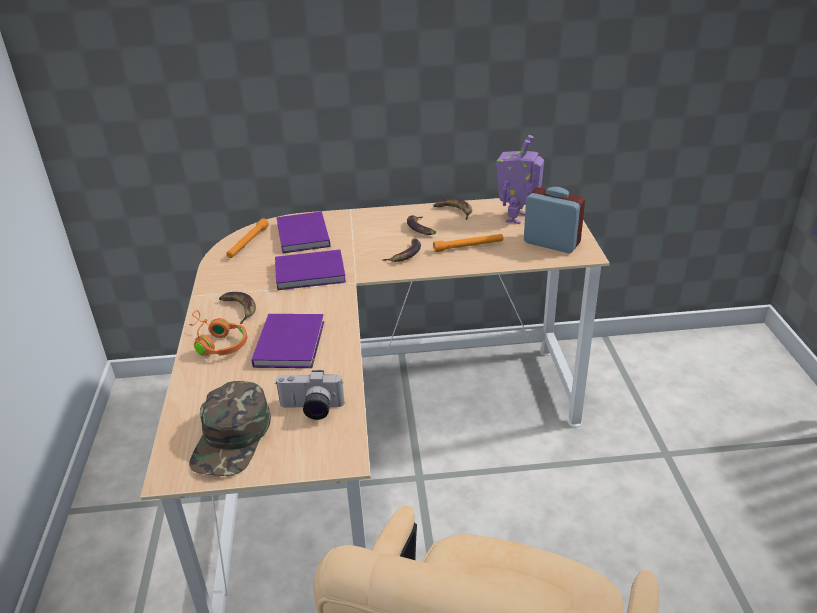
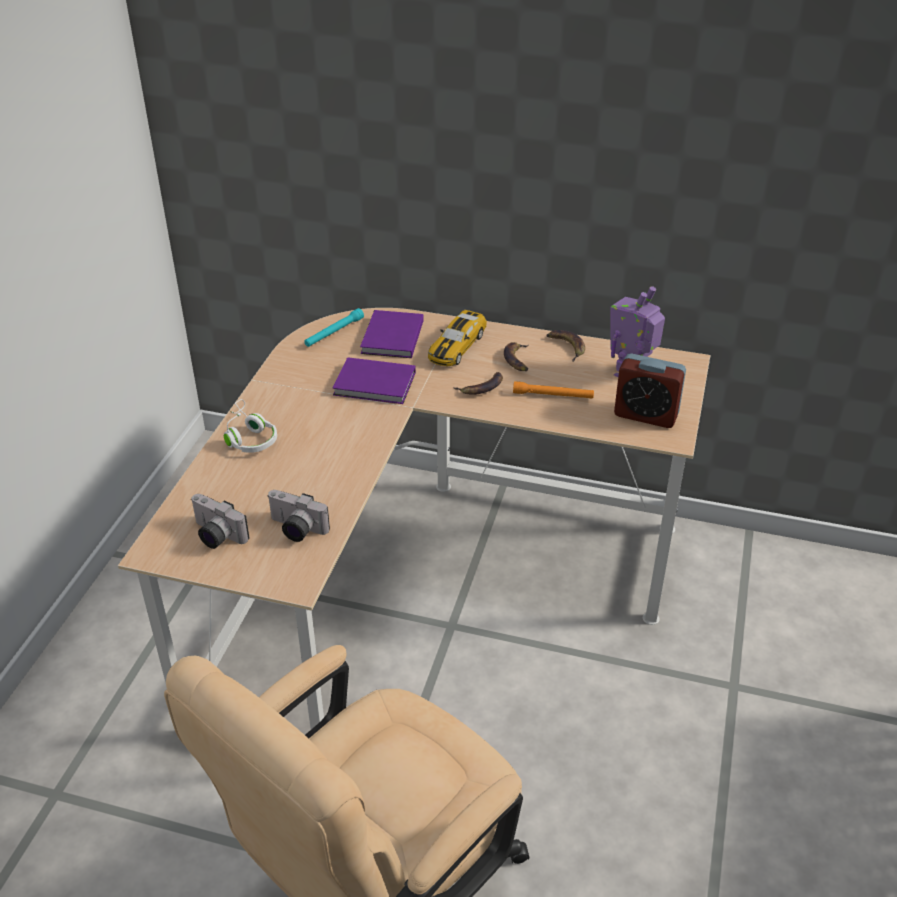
camera: 20 degrees right, 5 degrees up
green cap [189,381,271,476] -> camera [192,494,249,549]
orange headphones [190,310,247,356] -> white headphones [224,399,277,453]
banana [219,292,256,324] -> none
orange flashlight [226,218,269,258] -> turquoise flashlight [304,308,364,347]
purple book [251,314,324,368] -> none
alarm clock [524,187,585,253] -> alarm clock turned 150 degrees clockwise [614,353,686,428]
none -> toy car [428,310,487,367]

